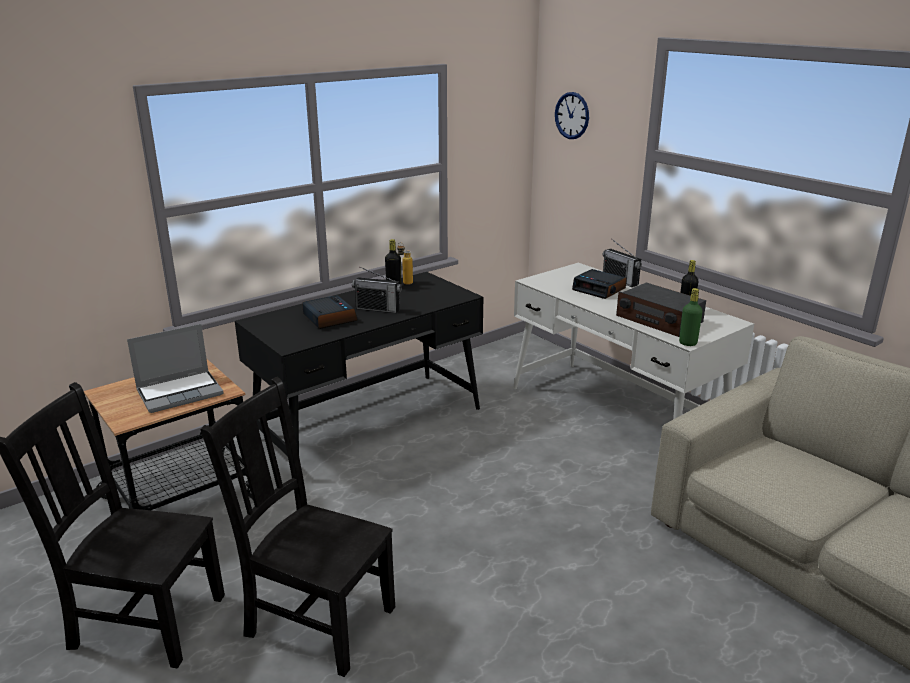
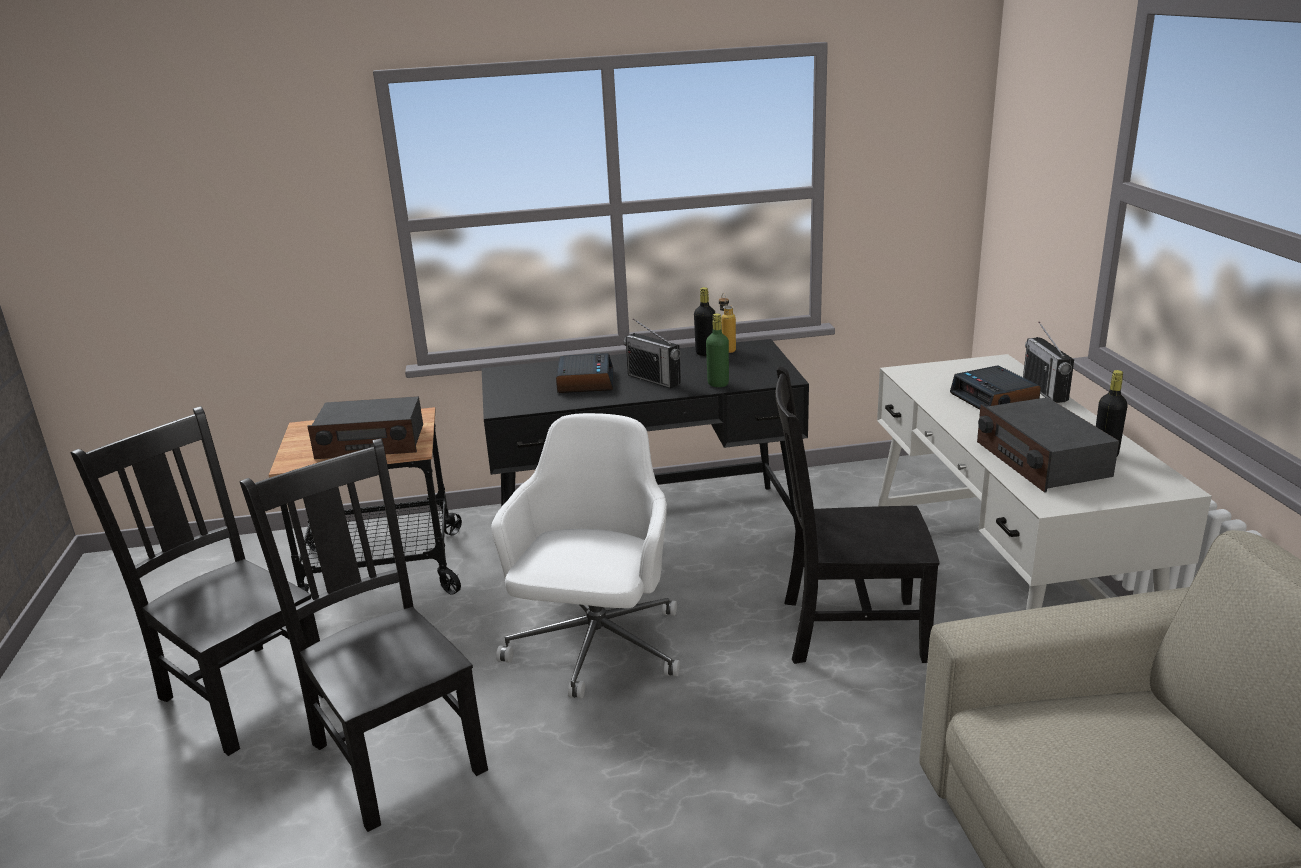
camera: 30 degrees right, 0 degrees up
laptop [127,324,224,413] -> radio [307,396,423,459]
wall clock [555,92,589,139] -> none
green bottle [679,288,703,346] -> green bottle moved to [706,313,729,387]
none -> white office chair [491,413,680,699]
none -> black chair [775,366,939,664]

